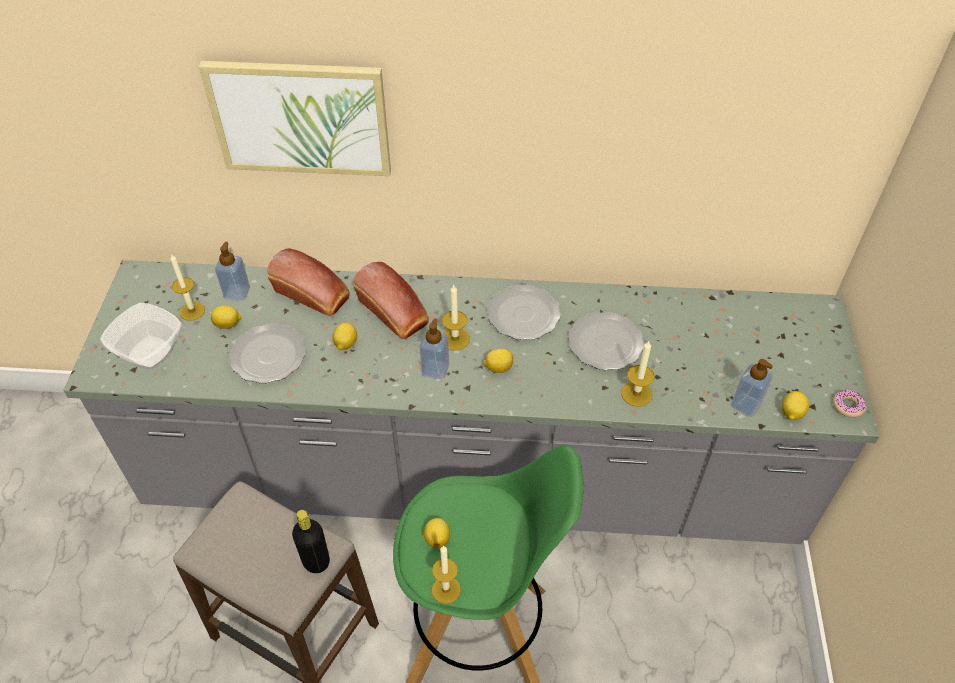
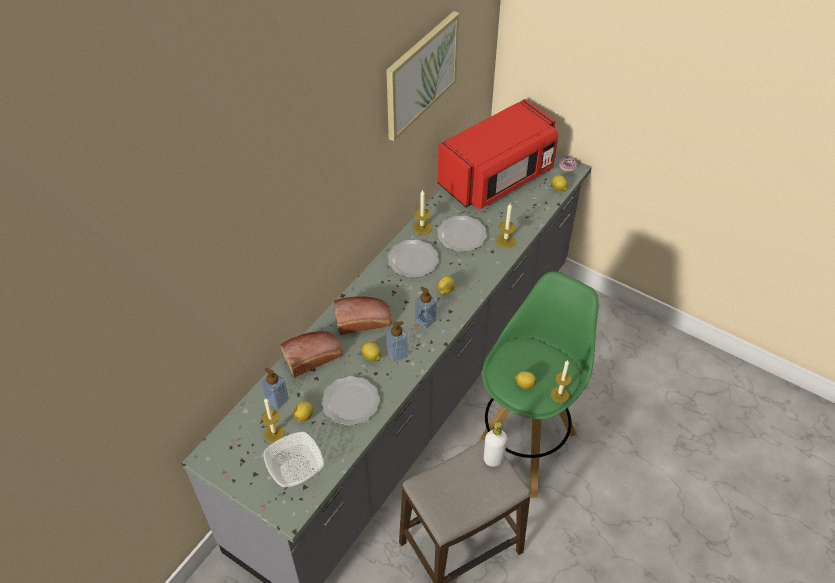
camera: 60 degrees left, 0 degrees up
picture [199,61,391,176] -> picture moved to [386,11,459,141]
black bottle [292,510,330,573] -> white bottle [484,422,507,467]
candle [442,285,470,351] -> candle moved to [413,190,432,235]
soap dispenser [731,359,773,417] -> soap dispenser moved to [386,321,408,361]
none -> red microwave [438,99,558,209]

